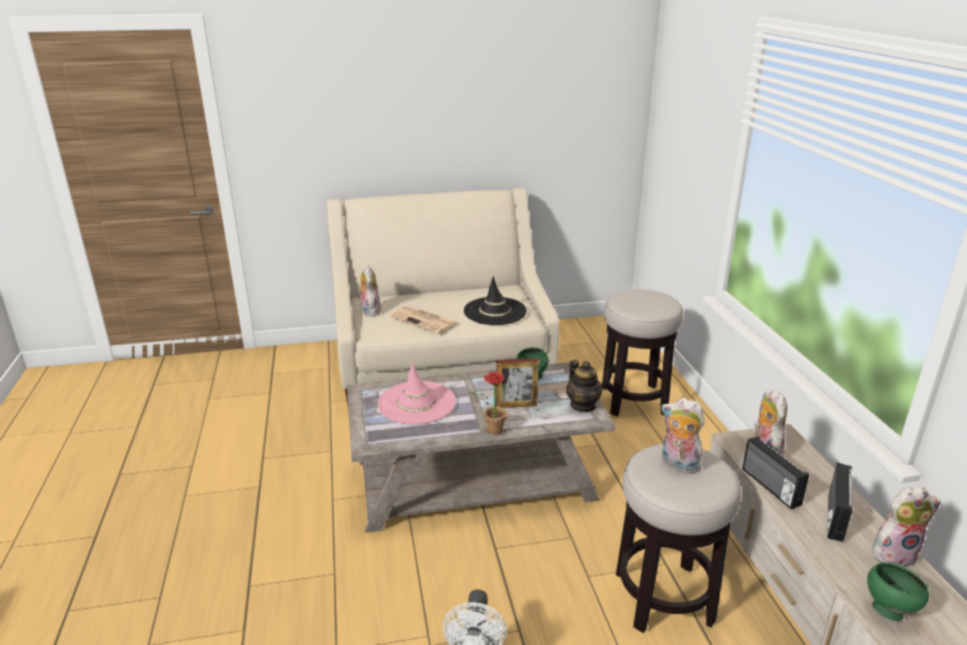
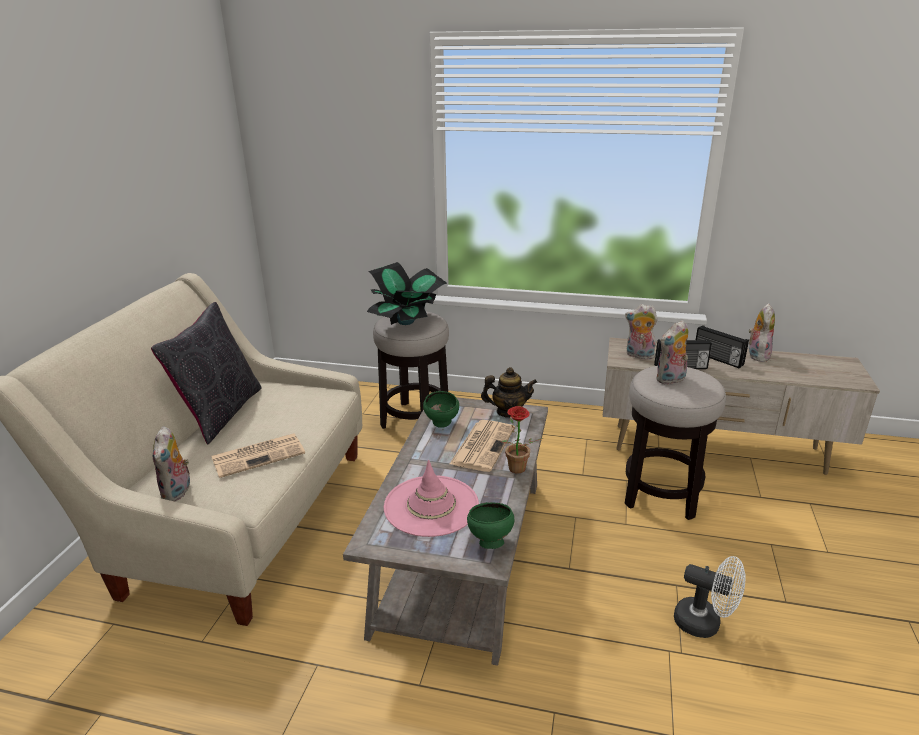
camera: 65 degrees left, 0 degrees up
plush toy [357,265,381,317] -> plush toy turned 105 degrees counterclockwise [153,426,190,502]
black hat [464,276,527,325] -> none
picture frame [496,359,539,408] -> newspaper [450,420,515,472]
green bowl [867,562,929,621] -> green bowl moved to [467,502,514,549]
none -> black pillow [151,302,262,445]
none -> potted plant [367,262,448,325]

